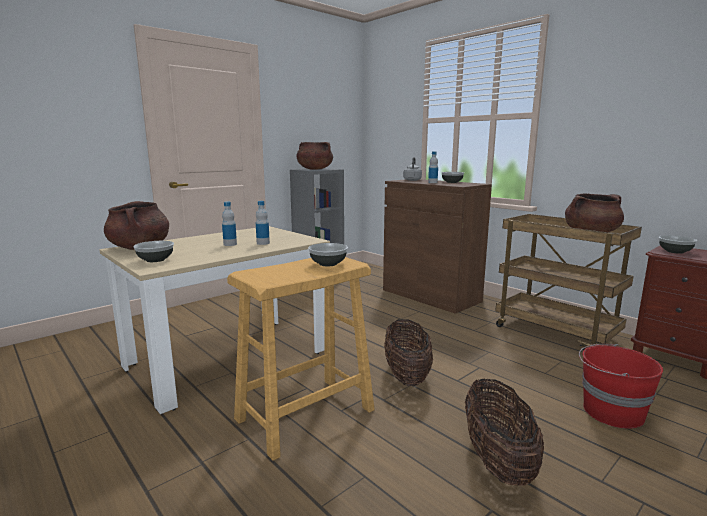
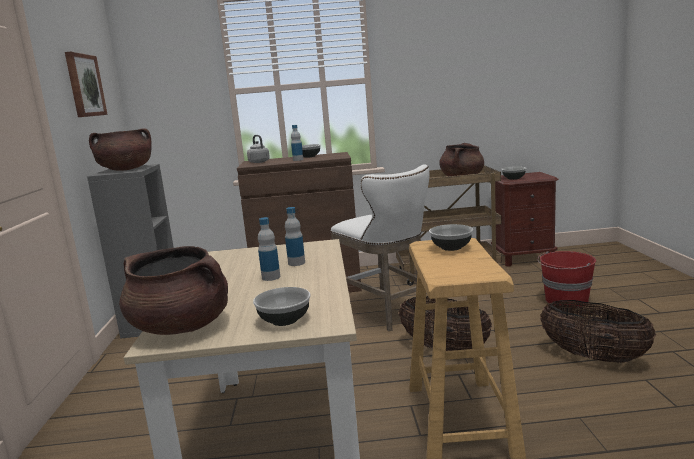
camera: 50 degrees left, 0 degrees up
none -> picture [65,52,108,117]
none -> white stool [330,165,429,331]

